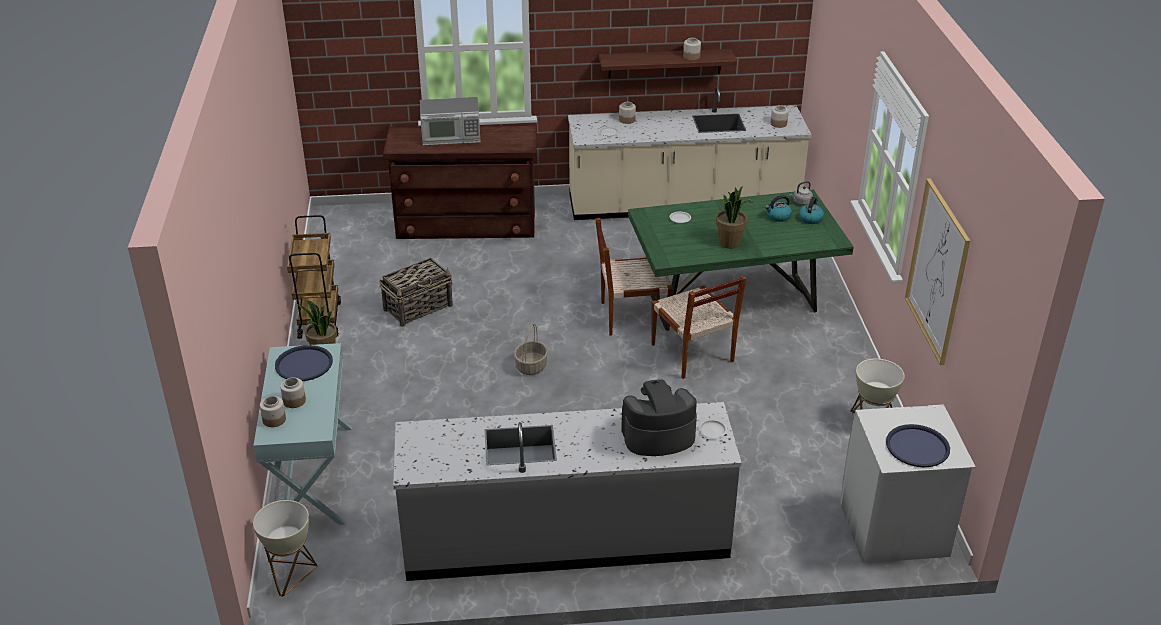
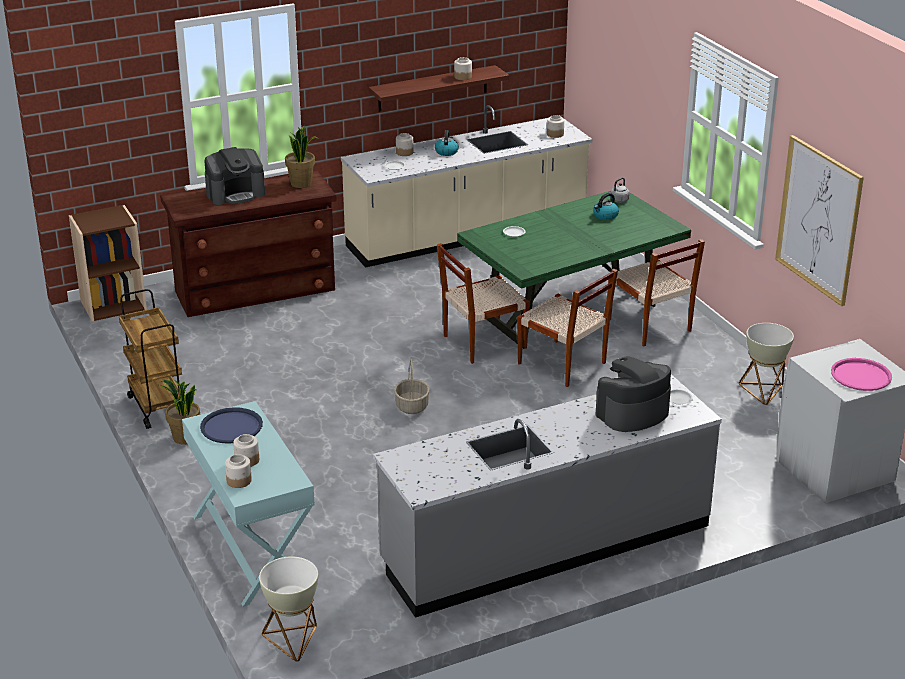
camera: 20 degrees left, 5 degrees down
basket [379,258,453,327] -> none
microwave [420,97,481,145] -> coffee machine [204,147,265,205]
potted plant [716,186,753,249] -> potted plant moved to [285,126,318,188]
kettle [798,197,824,224] -> kettle moved to [435,130,459,156]
blue tray [886,424,950,467] -> pink tray [831,358,892,391]
none -> brown bookcase [69,205,147,321]
none -> chair [608,239,705,346]

